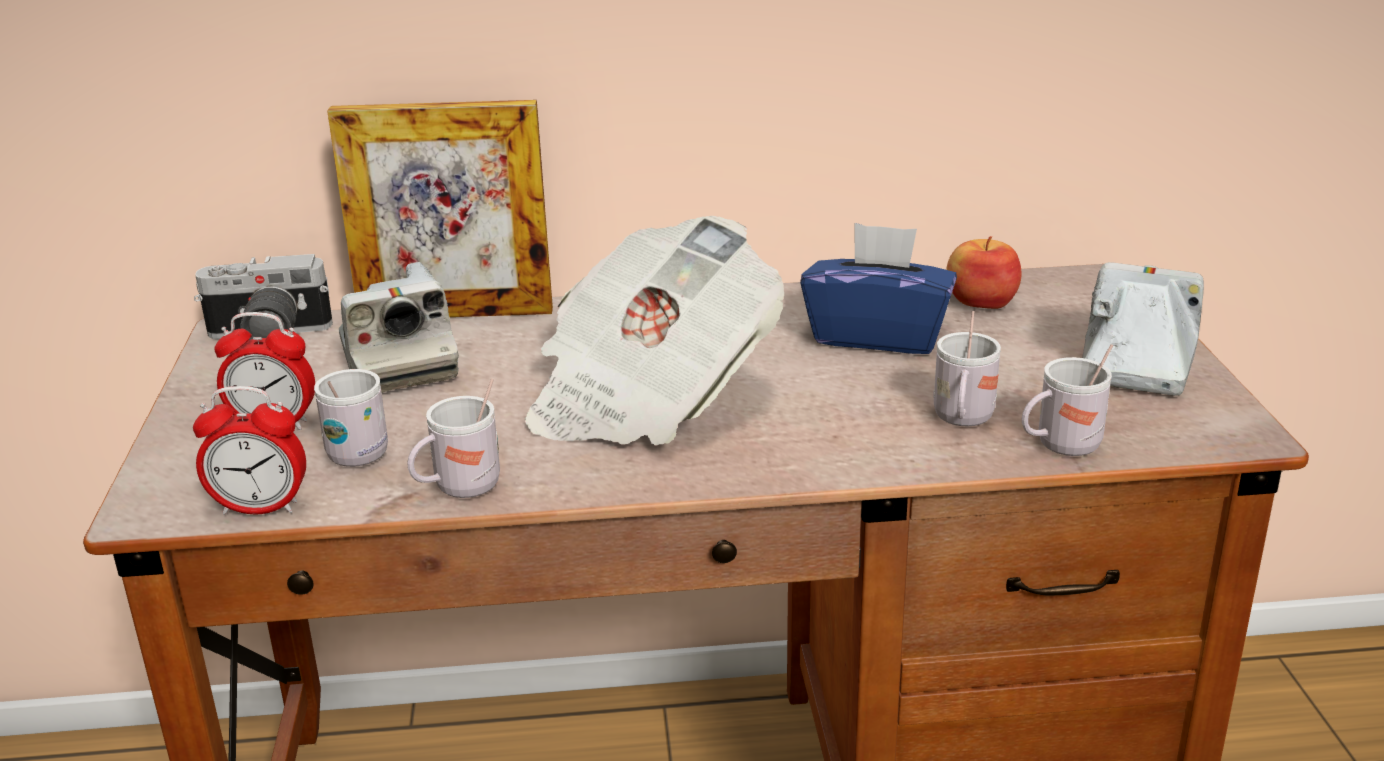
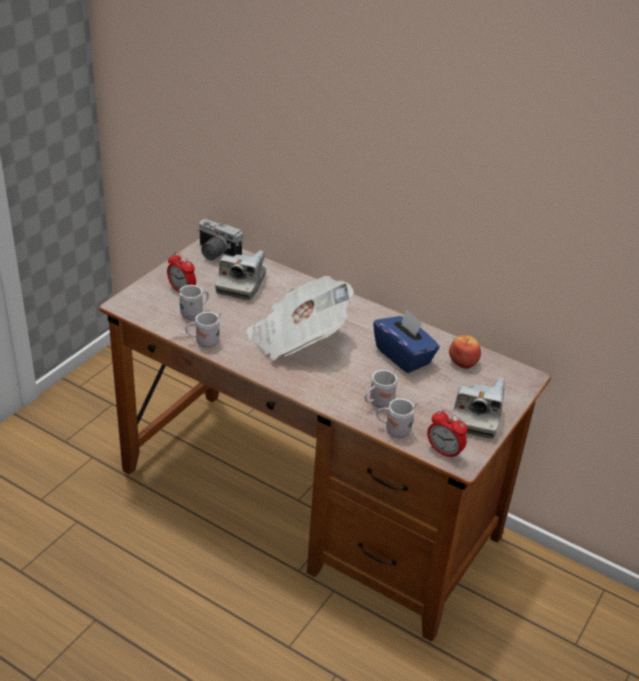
camera: 35 degrees right, 10 degrees up
alarm clock [193,386,306,515] -> alarm clock moved to [427,409,467,460]
picture frame [327,100,553,317] -> none
camera [1082,262,1204,396] -> camera turned 135 degrees clockwise [452,378,505,439]

